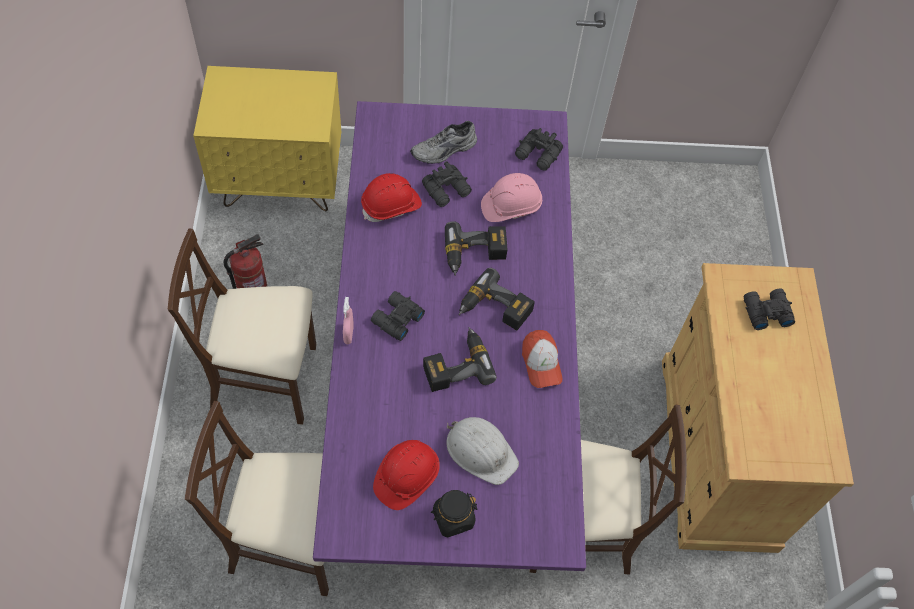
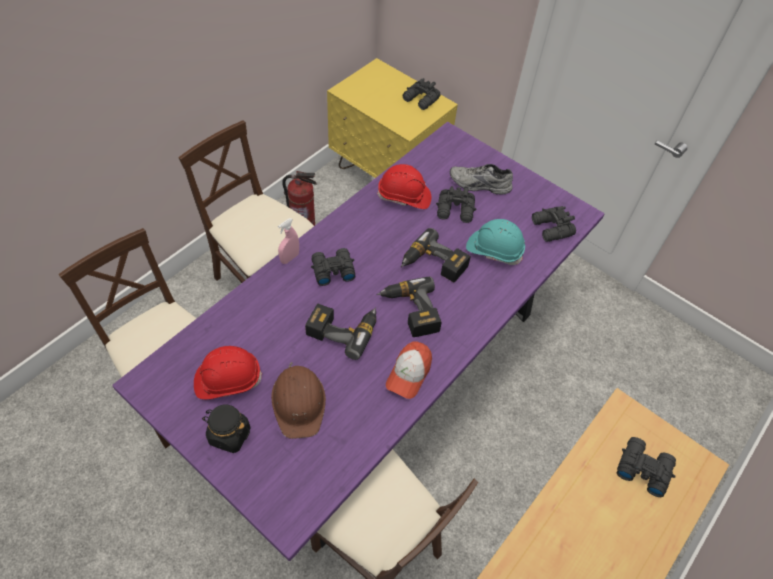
camera: 40 degrees right, 5 degrees down
white hard hat [446,417,519,485] -> brown hard hat [271,362,326,439]
pink hard hat [481,173,542,222] -> turquoise hard hat [466,219,525,265]
none -> black binoculars [403,78,440,110]

